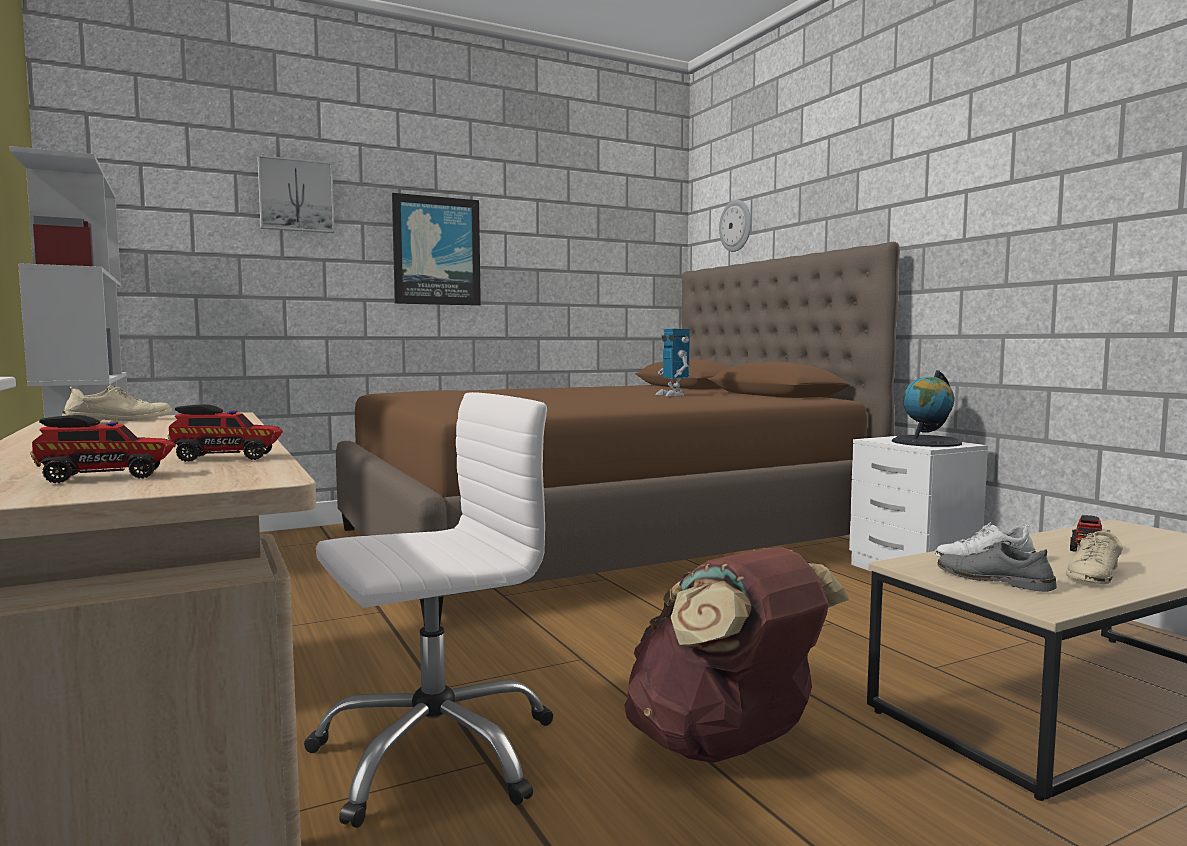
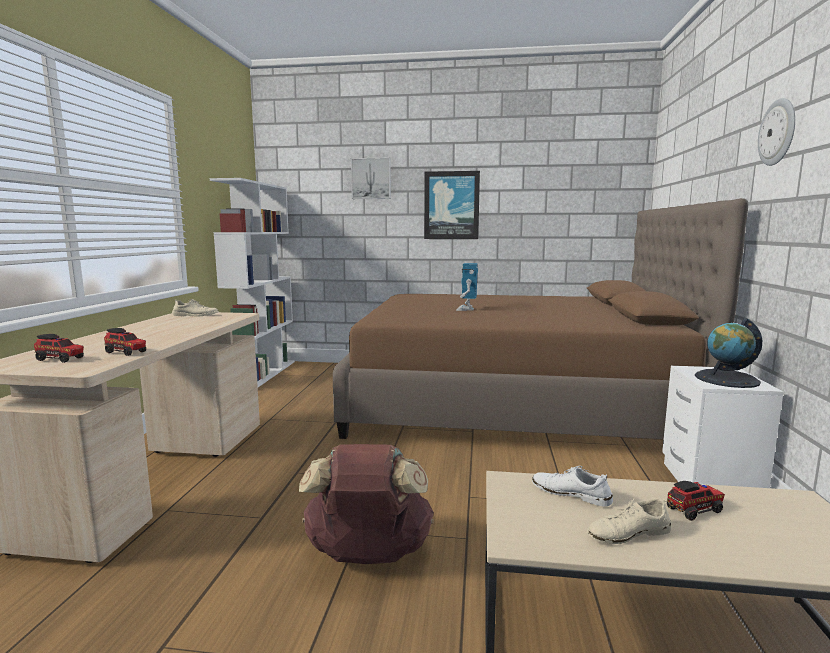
camera: 35 degrees right, 5 degrees up
white office chair [304,392,554,828] -> none
toy robot [655,329,690,396] -> toy robot moved to [456,263,478,311]
wall clock [719,200,751,252] -> wall clock moved to [758,98,795,166]
grey shoe [937,541,1057,592] -> none

